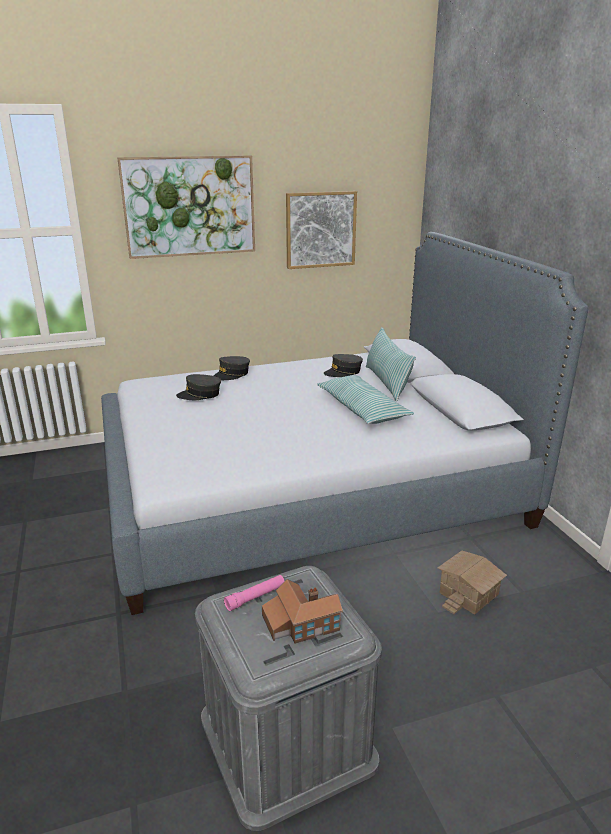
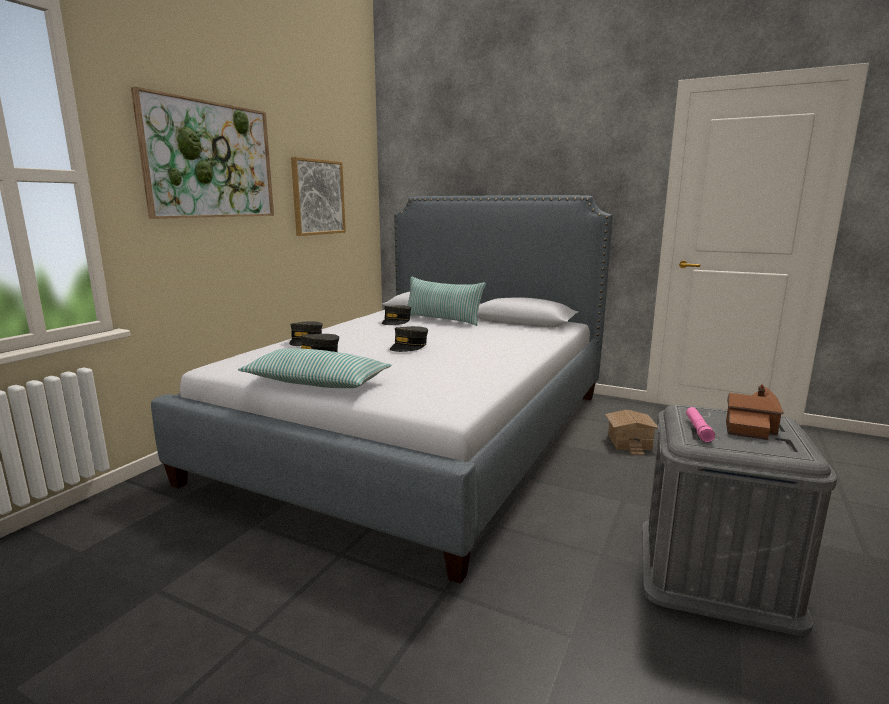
camera: 45 degrees left, 10 degrees down
pillow [317,375,414,424] -> pillow moved to [238,348,391,388]
none -> grey cap [390,326,428,352]

